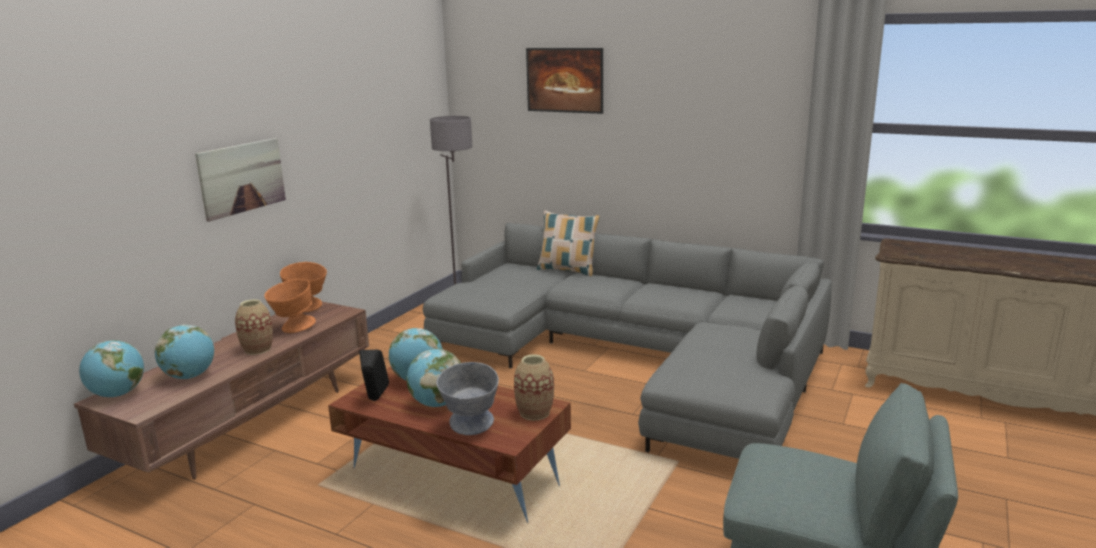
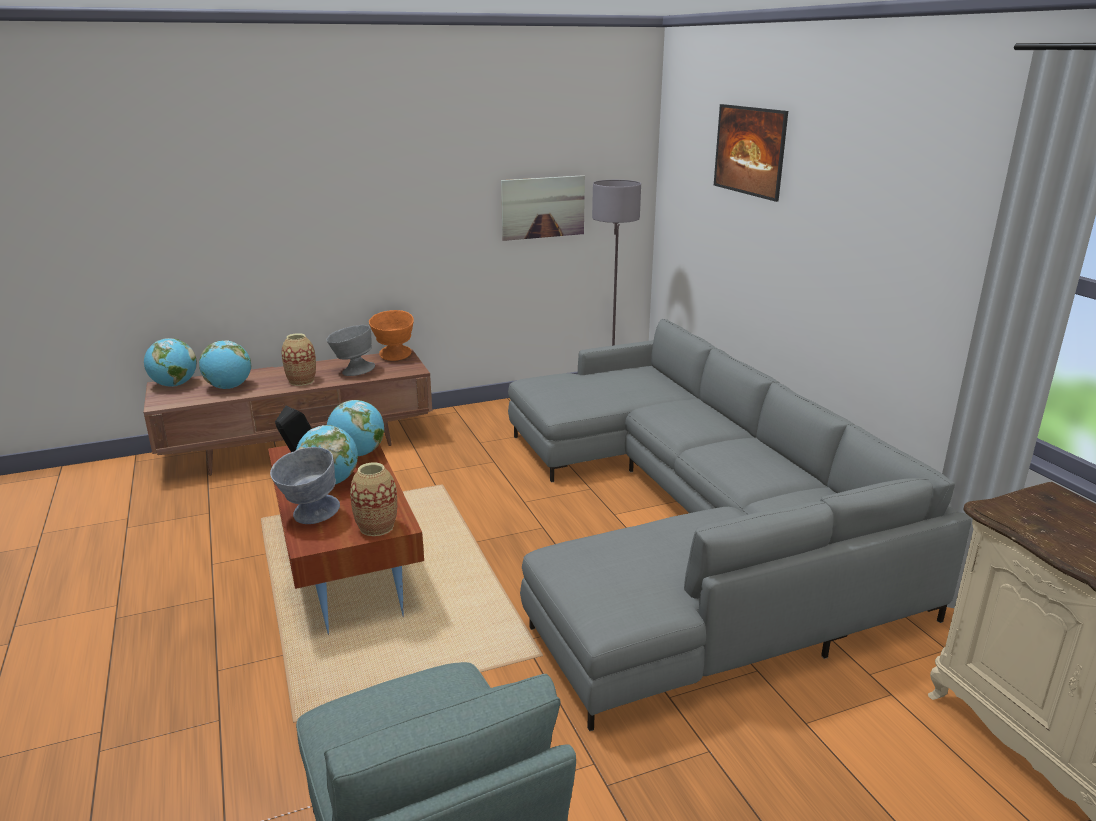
camera: 40 degrees right, 5 degrees up
picture [195,138,286,222] -> picture moved to [501,175,585,241]
orange bowl [264,279,316,333] -> grey bowl [326,325,375,376]
pillow [537,211,600,276] -> none

